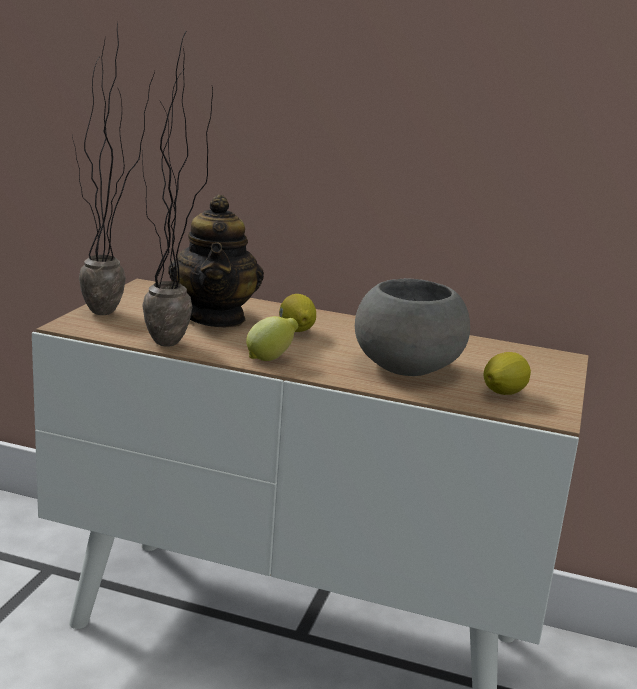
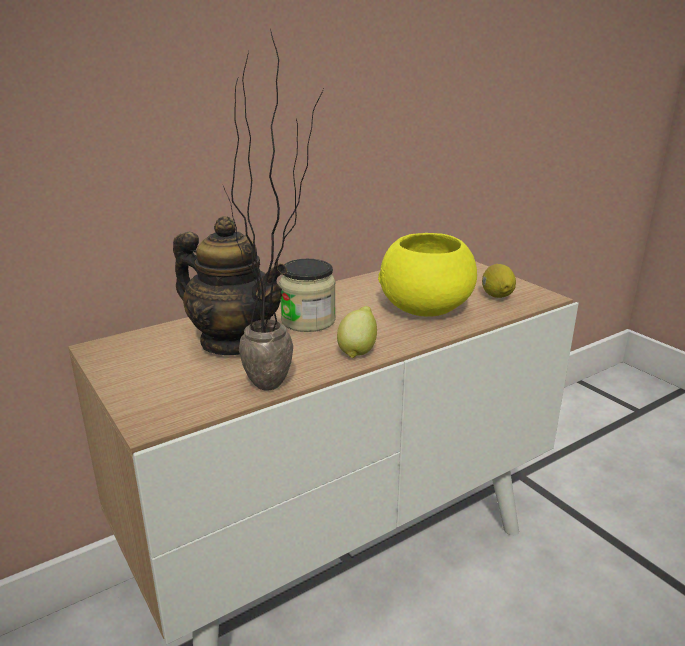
camera: 50 degrees left, 5 degrees up
potted plant [72,23,155,315] -> none
lemon [279,294,316,332] -> jar [279,259,336,332]
grey bowl [355,278,470,376] -> yellow bowl [378,233,477,317]

